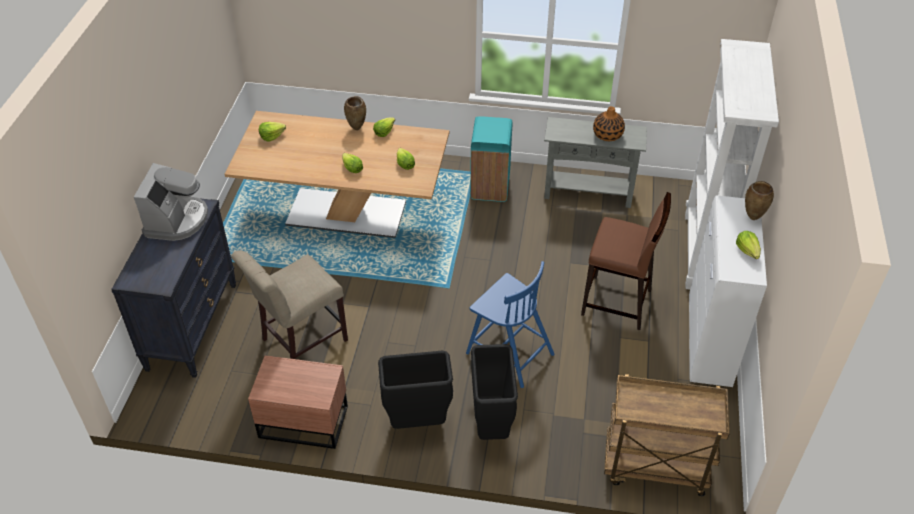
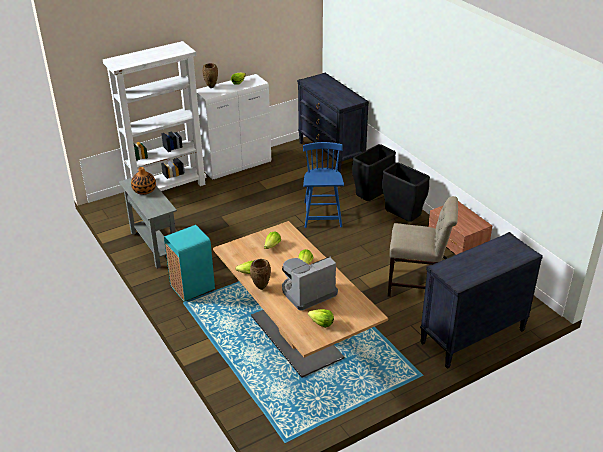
camera: 130 degrees left, 10 degrees down
coffee machine [134,163,208,241] -> coffee machine moved to [282,257,338,311]
brown stool [581,192,671,330] -> none
brown cart [604,374,730,496] -> black dresser [297,73,369,172]

